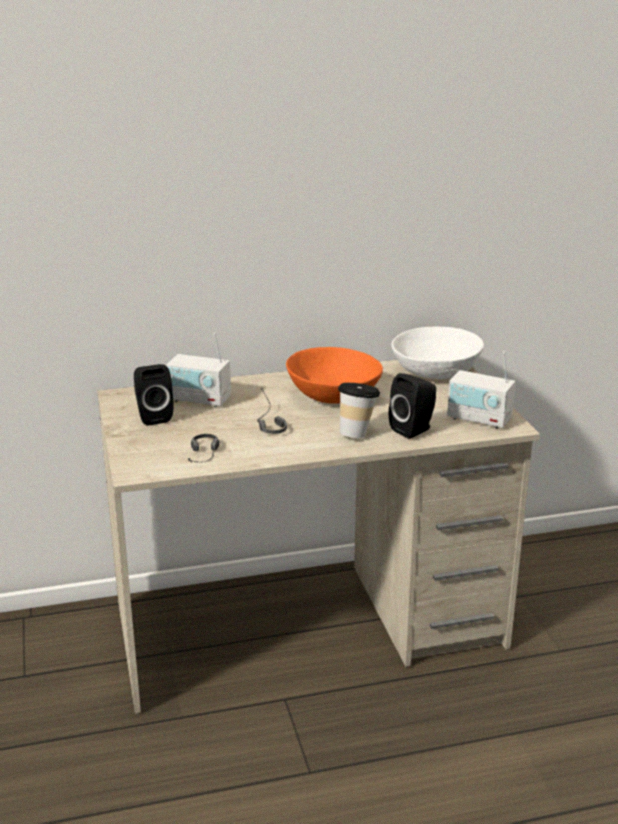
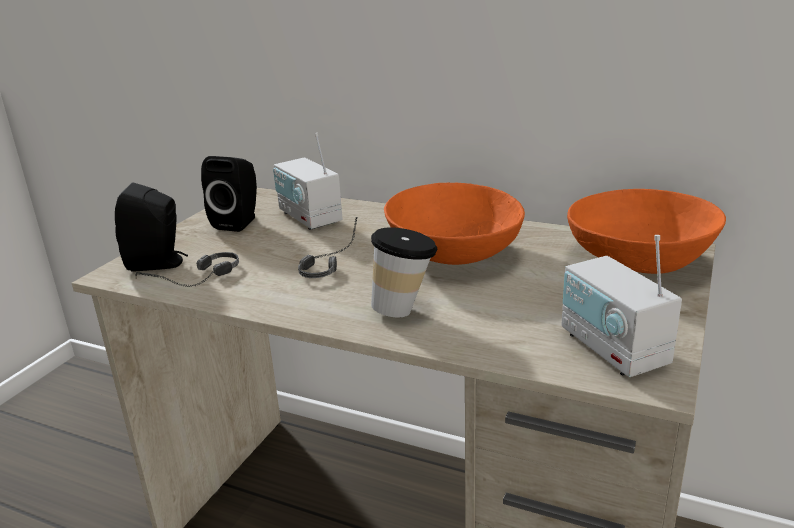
camera: 40 degrees right, 0 degrees up
black speaker [389,373,436,439] -> black speaker moved to [115,182,188,272]
white bowl [391,327,484,379] -> orange bowl [567,189,726,274]

